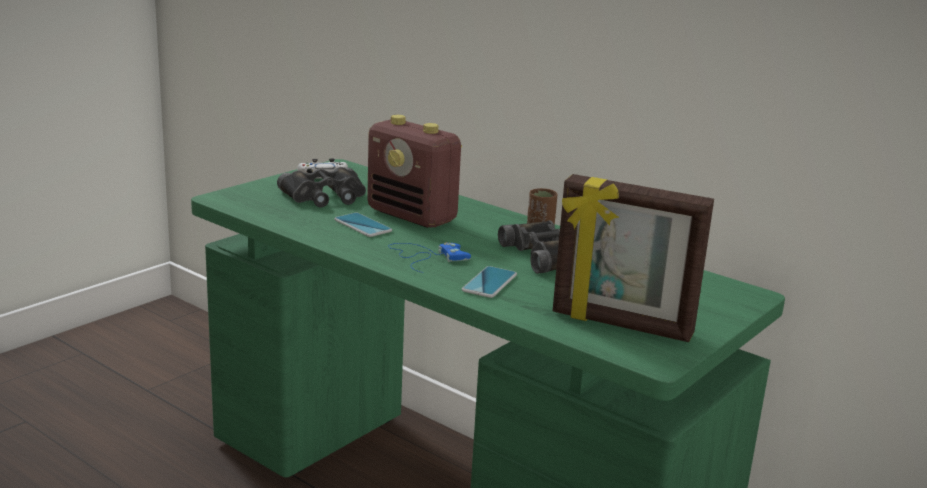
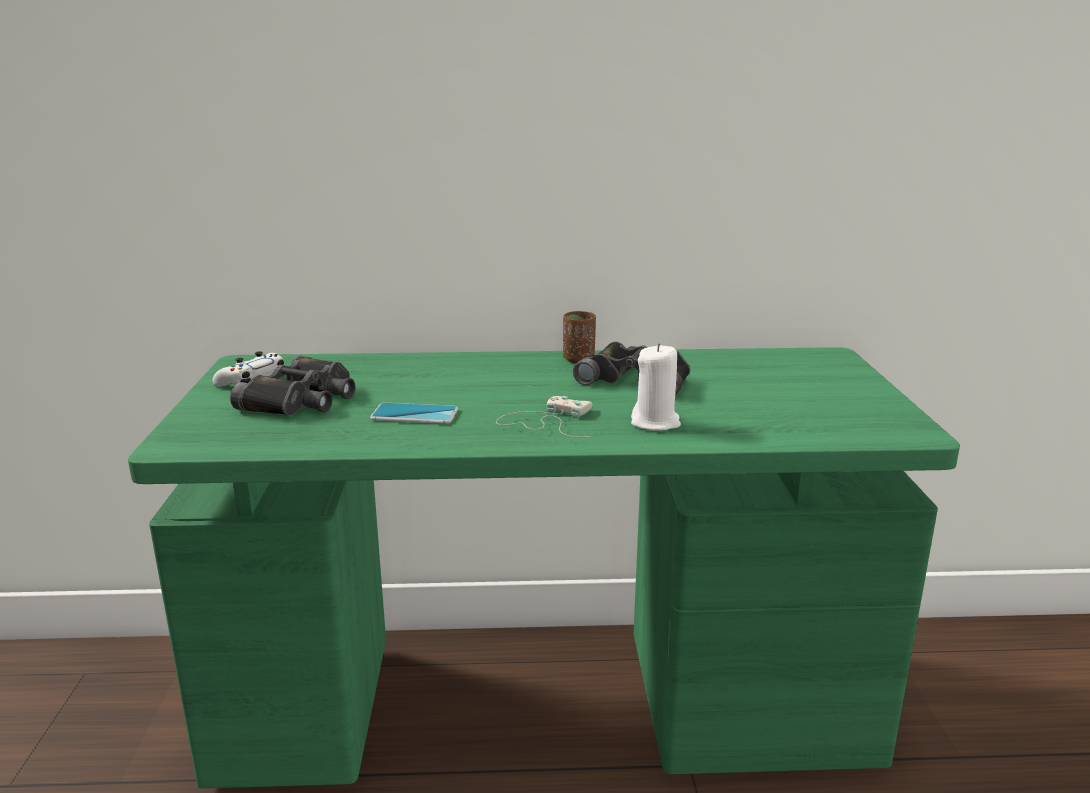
camera: 40 degrees left, 0 degrees up
radio [367,115,462,228] -> none
blue game controller [388,242,471,273] -> white game controller [496,396,593,437]
phone [462,266,517,298] -> white candle [631,343,681,431]
picture frame [553,174,714,342] -> none

